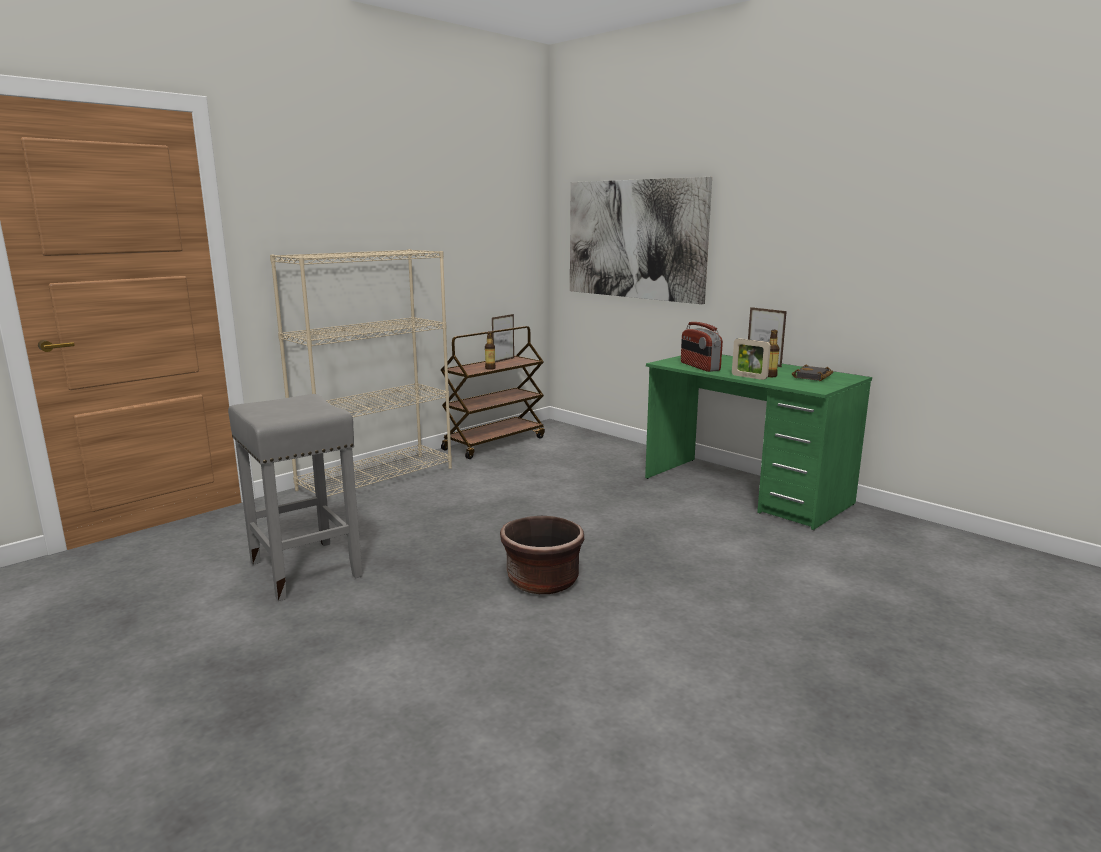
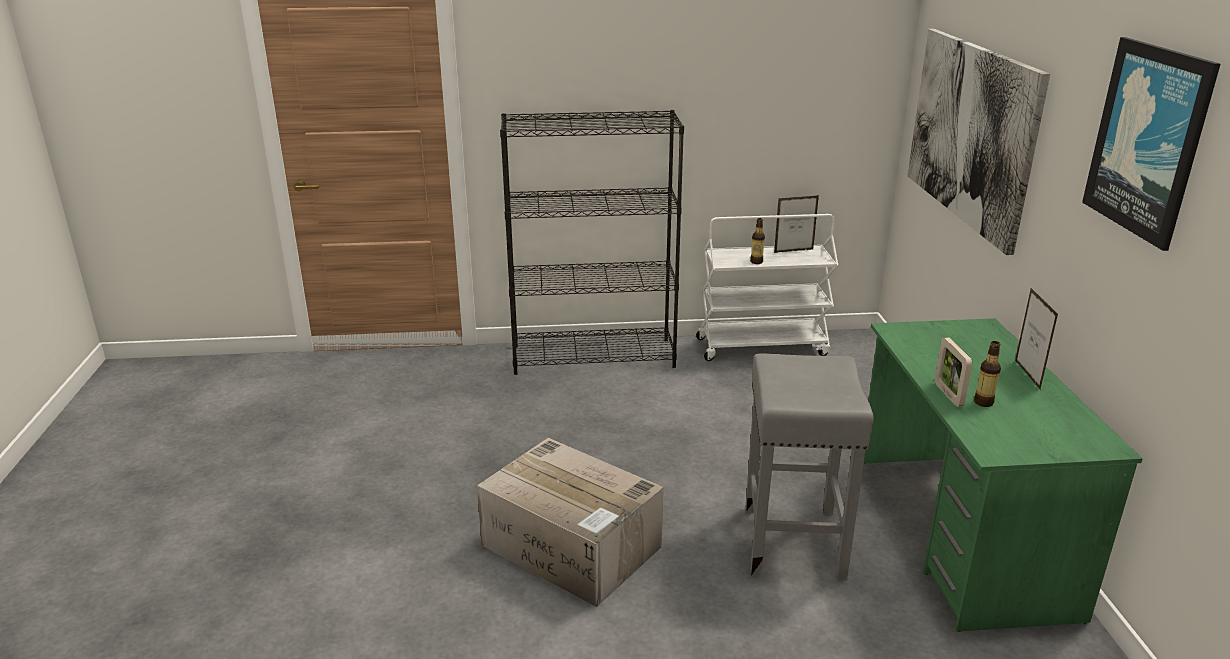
camera: 40 degrees right, 10 degrees up
grey stool [228,394,363,601] -> grey stool moved to [746,353,874,581]
beige bookcase [270,249,452,497] -> black bookcase [500,110,684,375]
brown cart [441,326,545,459] -> white cart [696,214,838,361]
brown planter [500,516,584,594] -> cardboard box [477,438,663,607]
radio [681,322,723,372] -> none
black book [792,364,833,381] -> none
none -> picture [1082,37,1220,251]

